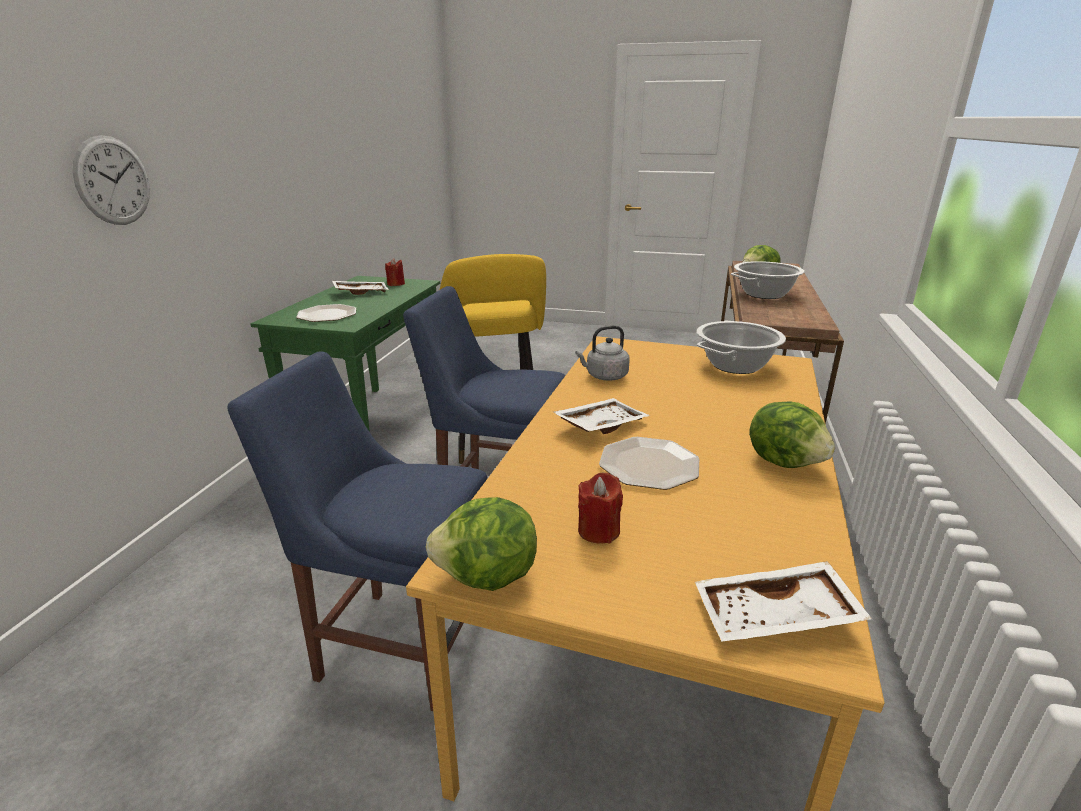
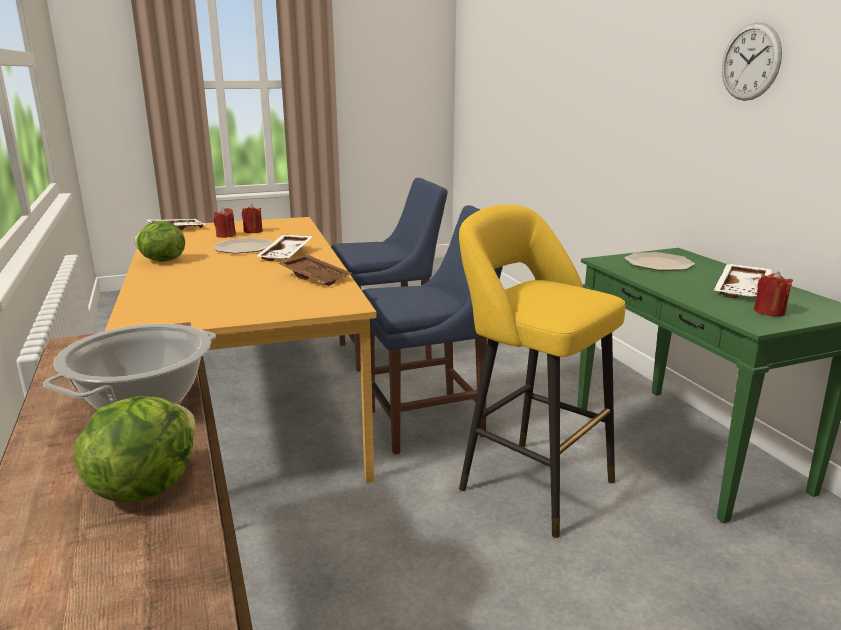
camera: 145 degrees right, 5 degrees down
wall clock [73,135,150,225] -> wall clock moved to [722,22,782,101]
lettuce [426,497,537,591] -> none
grey kettle [575,326,630,381] -> brown tray [278,254,352,286]
cooking pot [697,321,786,374] -> none
none -> red candle [214,207,236,238]

